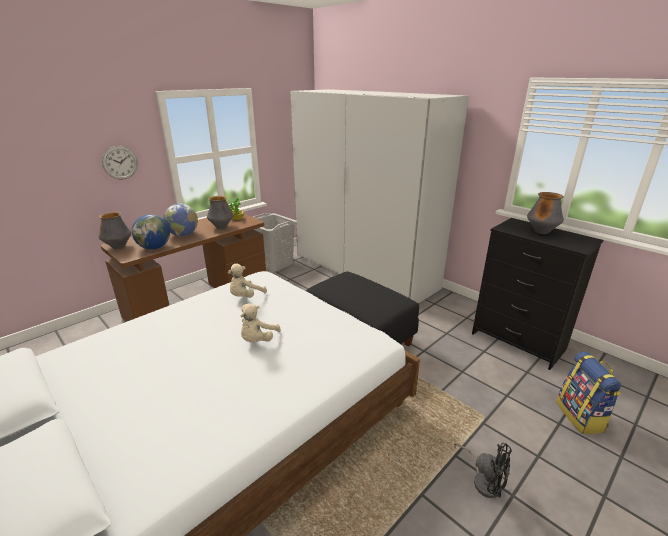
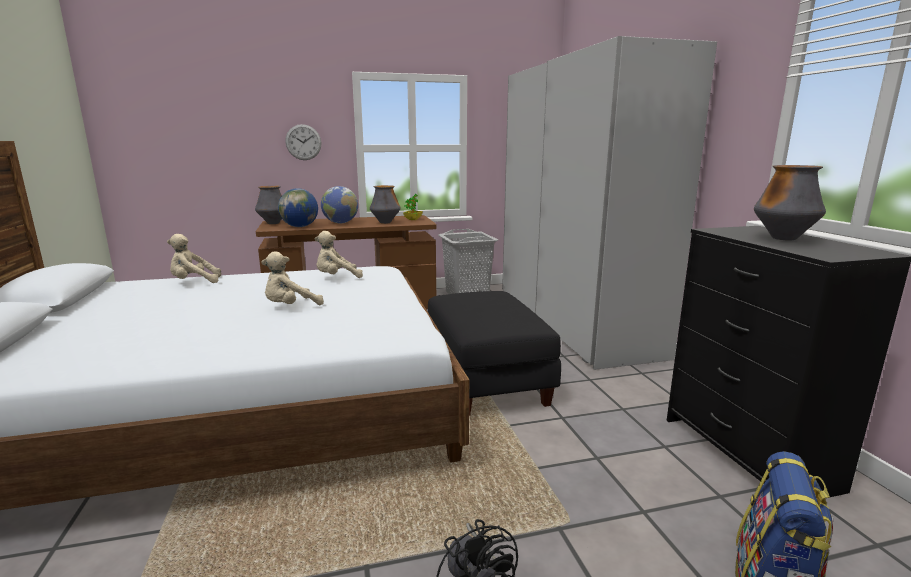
camera: 30 degrees right, 10 degrees down
none -> beige plush toy [167,234,221,283]

